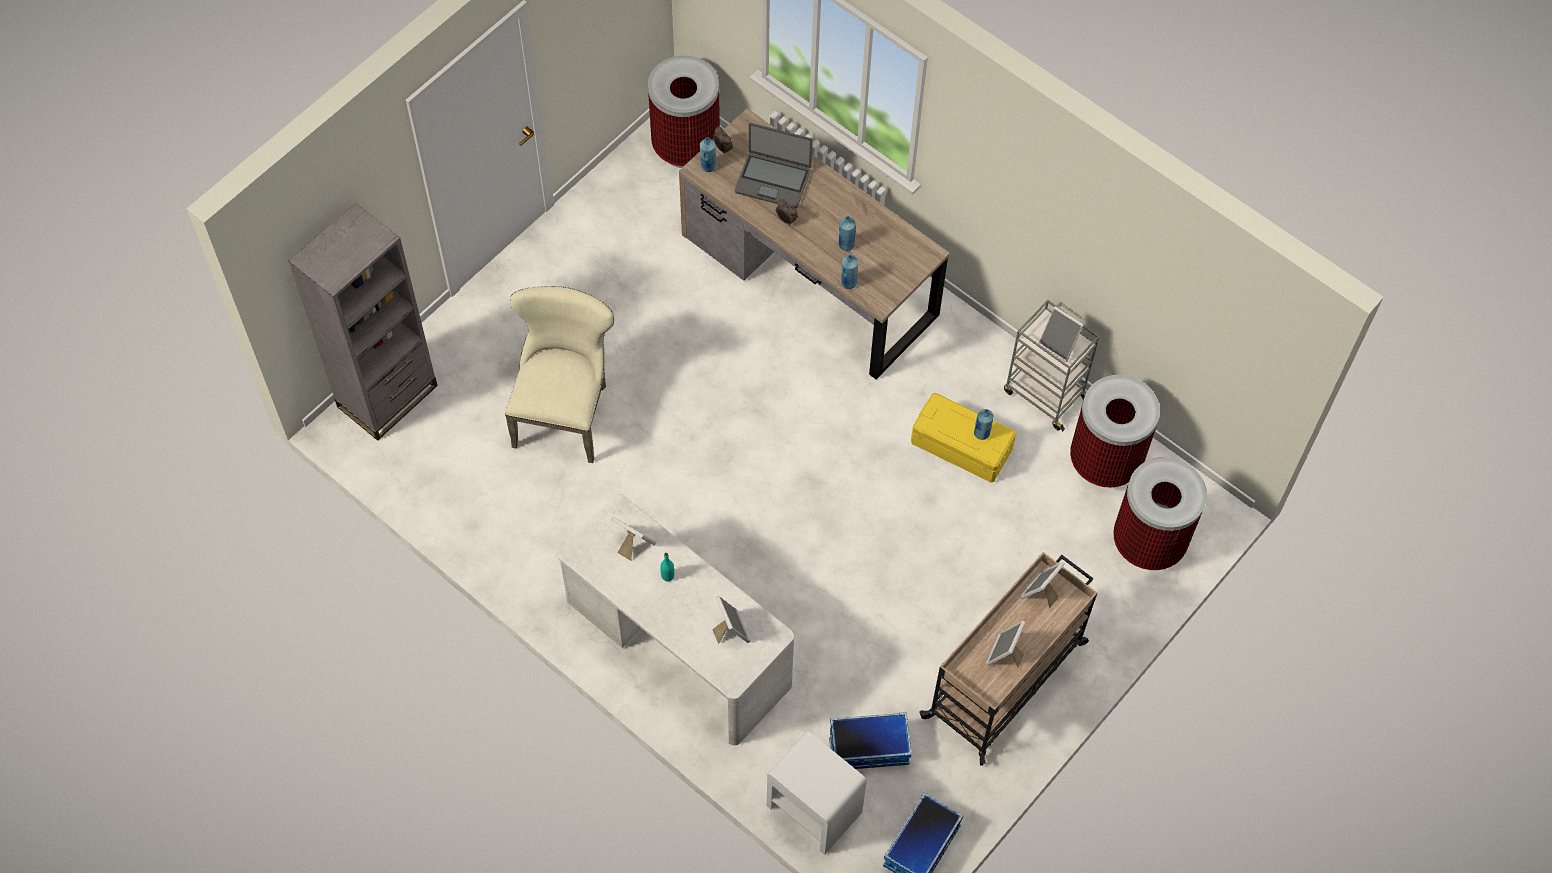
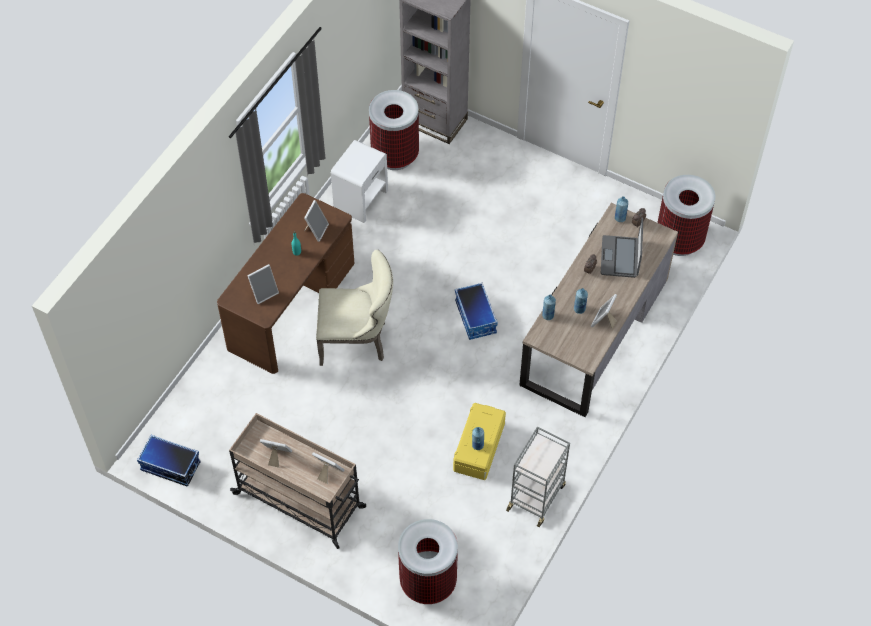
camera: 80 degrees right, 5 degrees down
beige chair [505,286,614,463] -> beige chair moved to [316,250,393,366]
white desk [558,494,794,745] -> brown desk [217,193,355,374]
white nightstand [767,731,867,855] -> white nightstand moved to [331,140,388,223]
storage box [829,712,912,769] -> storage box moved to [455,282,498,340]
picture frame [1038,306,1084,362] -> picture frame moved to [591,294,617,329]
trash can [1070,375,1160,488] -> trash can moved to [369,90,419,170]

